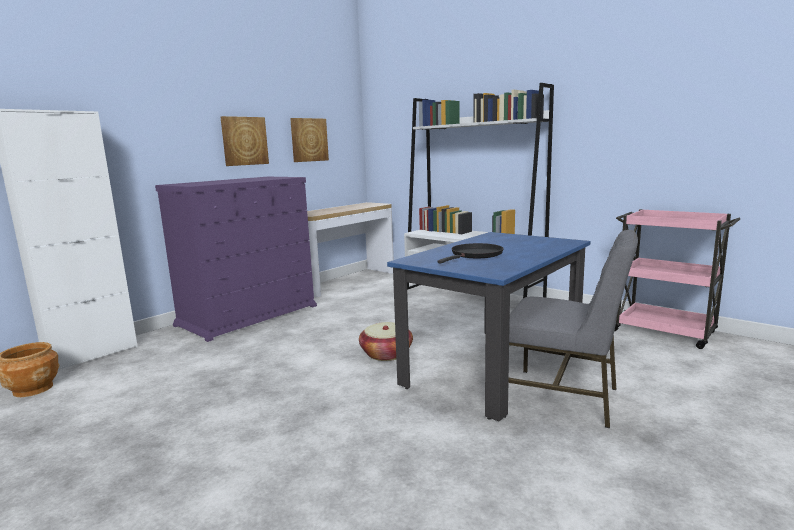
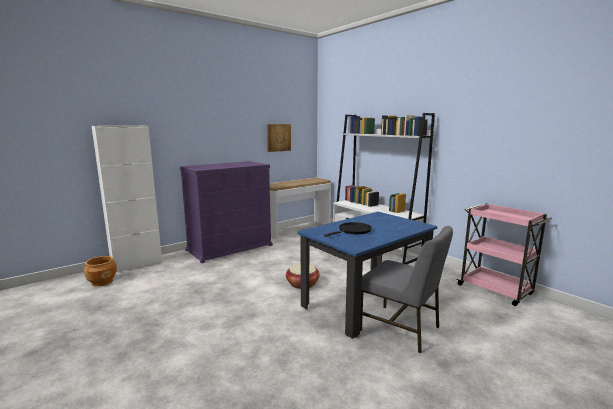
camera: 10 degrees right, 0 degrees up
picture [221,116,269,166] -> none

